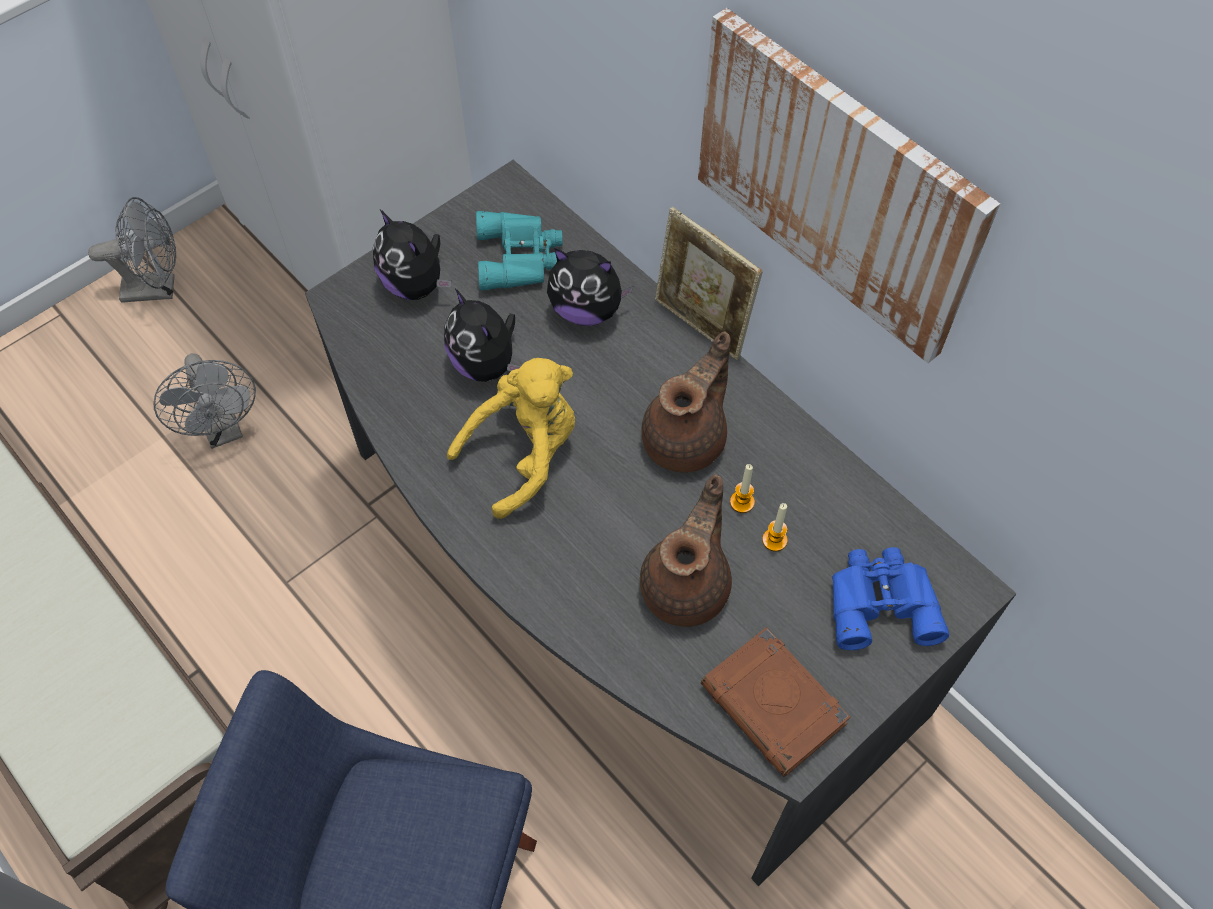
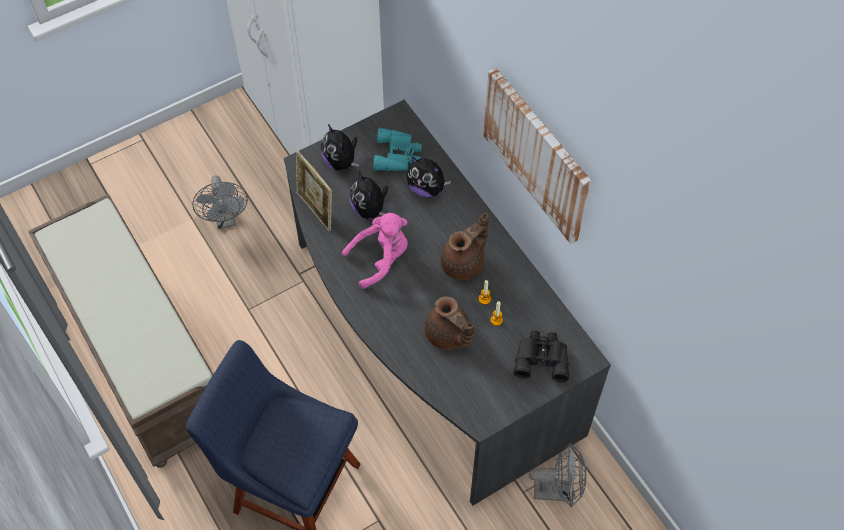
camera: 10 degrees right, 0 degrees up
grey fan [88,197,176,303] -> grey fan moved to [529,443,587,507]
yellow plush toy [447,358,575,519] -> pink plush toy [342,213,408,289]
brown teapot [640,475,732,627] -> brown teapot turned 105 degrees clockwise [425,296,474,349]
picture frame [655,207,763,360] -> picture frame moved to [296,150,332,231]
brown book [701,627,850,777] -> none
blue binoculars [832,547,949,650] -> black binoculars [514,330,569,382]

